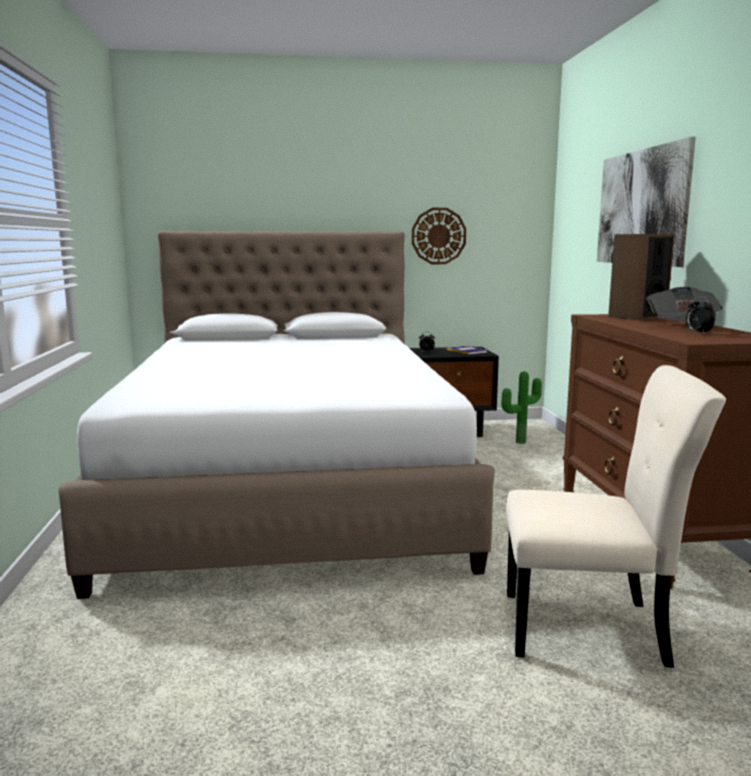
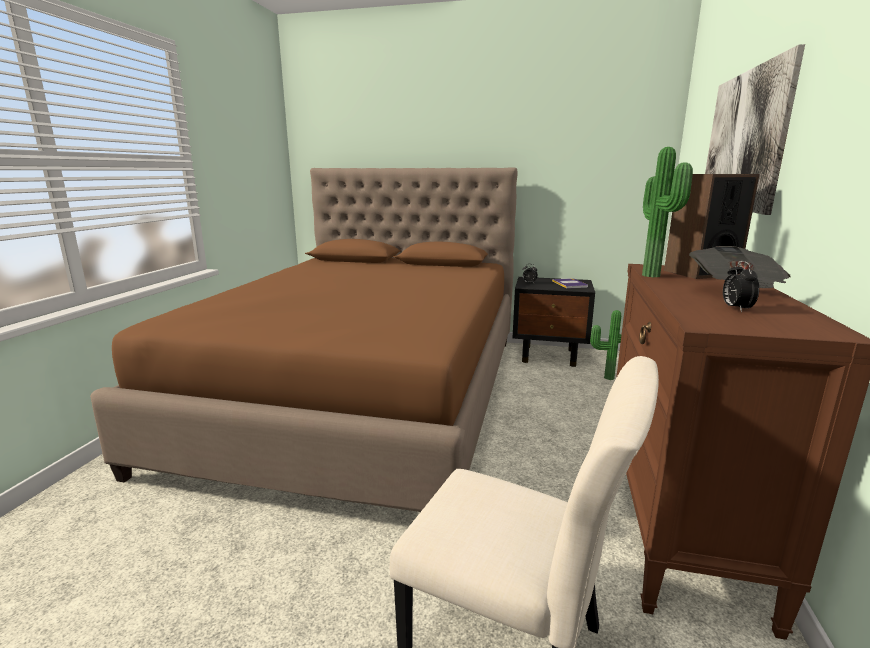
camera: 20 degrees right, 5 degrees up
white bed [58,231,495,599] -> brown bed [90,168,518,512]
wall clock [412,208,466,264] -> none
none -> potted plant [642,147,693,277]

